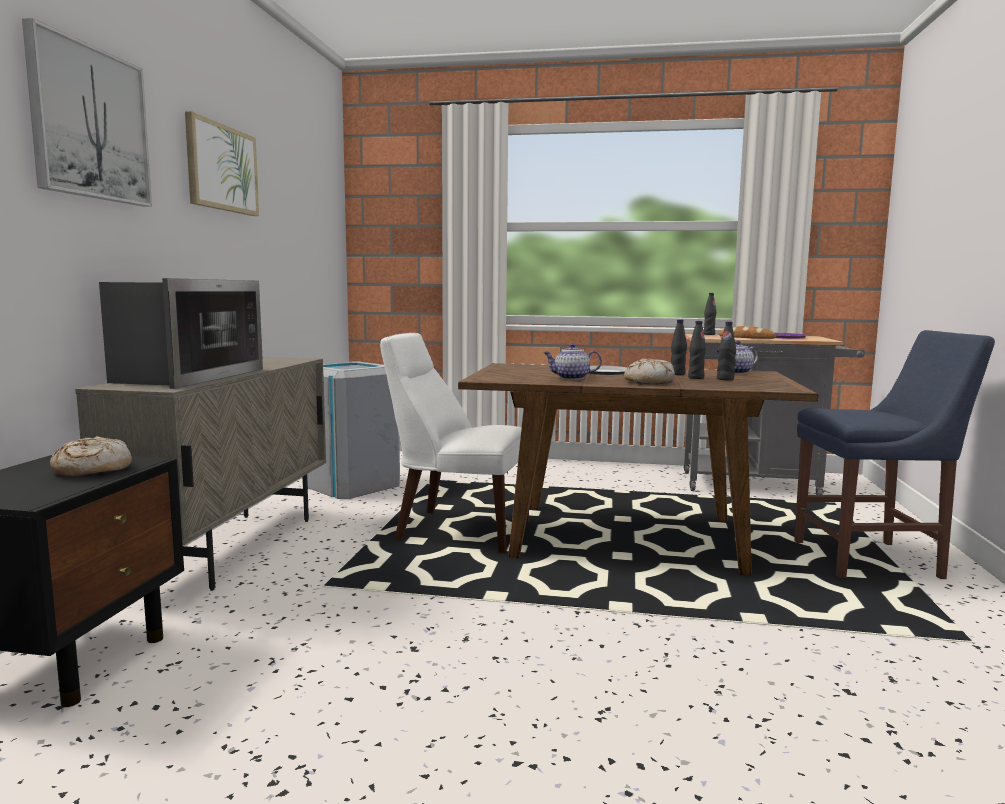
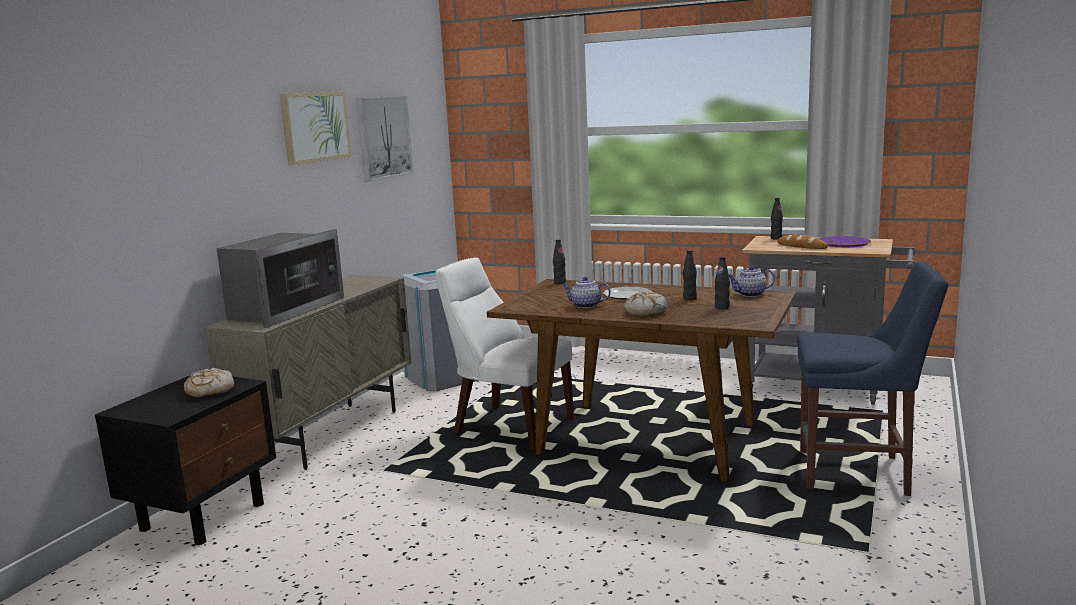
camera: 15 degrees right, 5 degrees up
picture [22,18,152,207] -> picture moved to [356,96,413,181]
black bottle [688,321,706,379] -> black bottle moved to [553,239,566,284]

